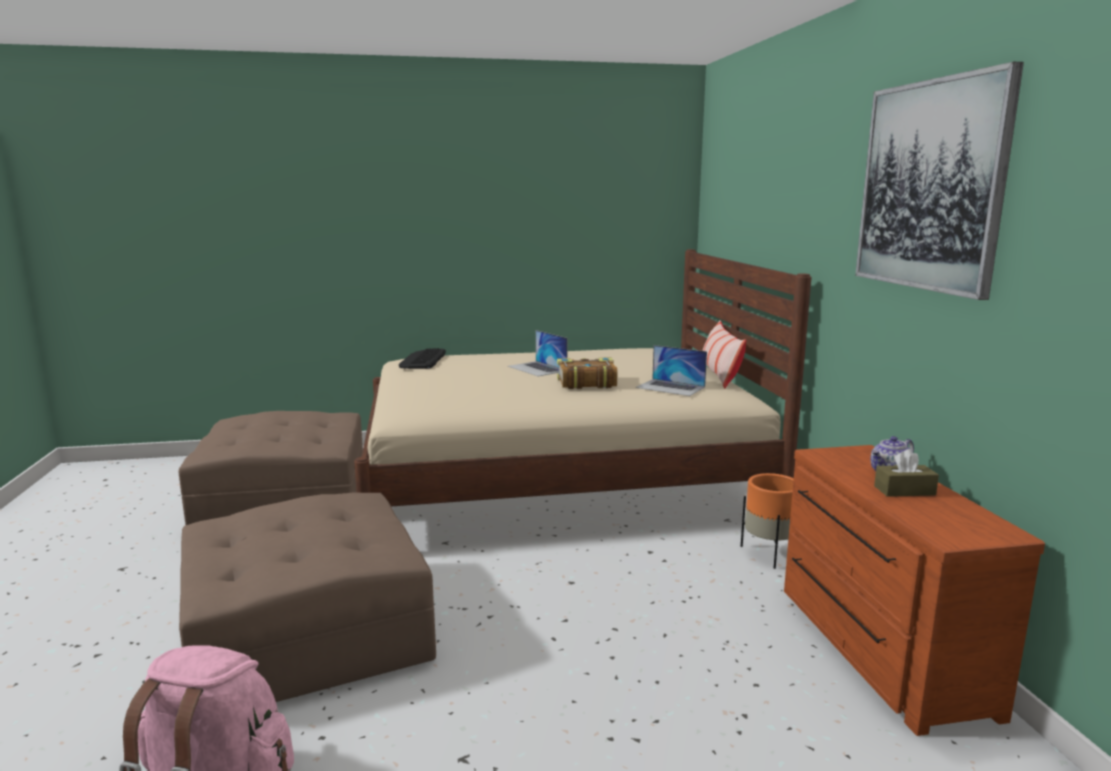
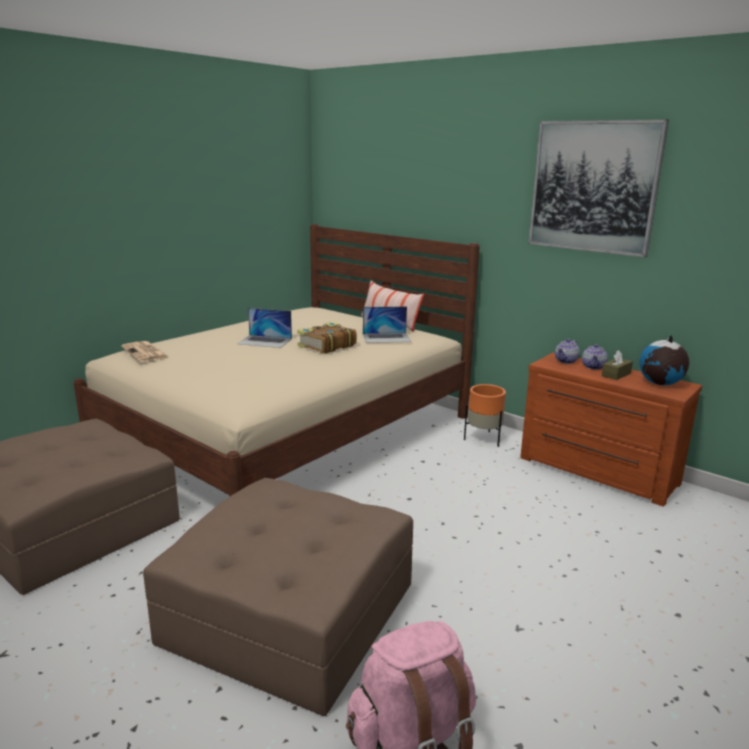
camera: 40 degrees left, 5 degrees up
keyboard [399,348,446,369] -> newspaper [121,341,170,362]
none -> teapot [555,339,580,364]
none -> globe [639,335,689,385]

